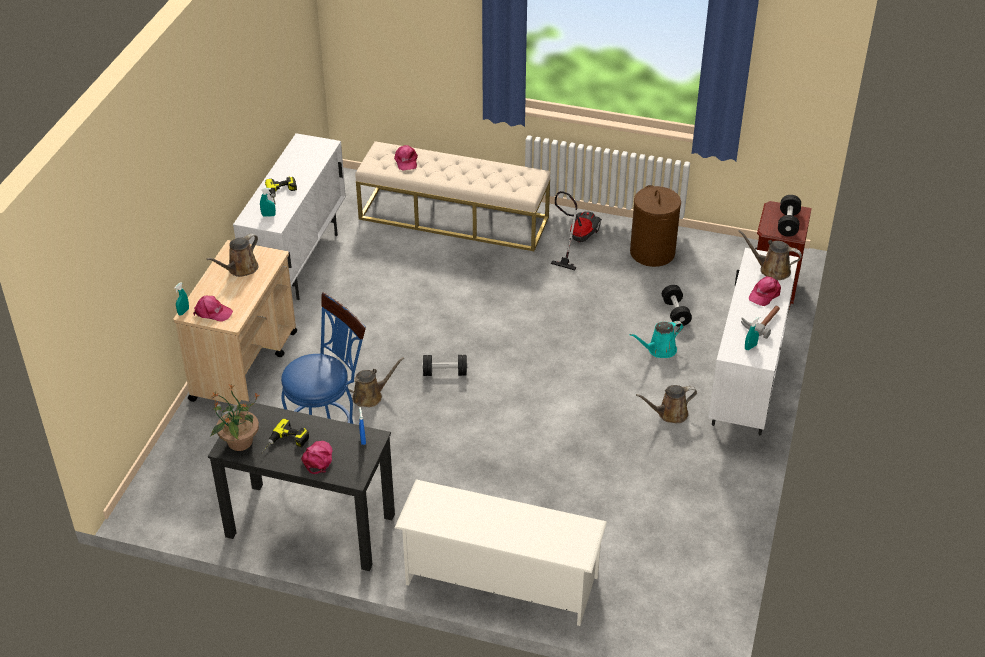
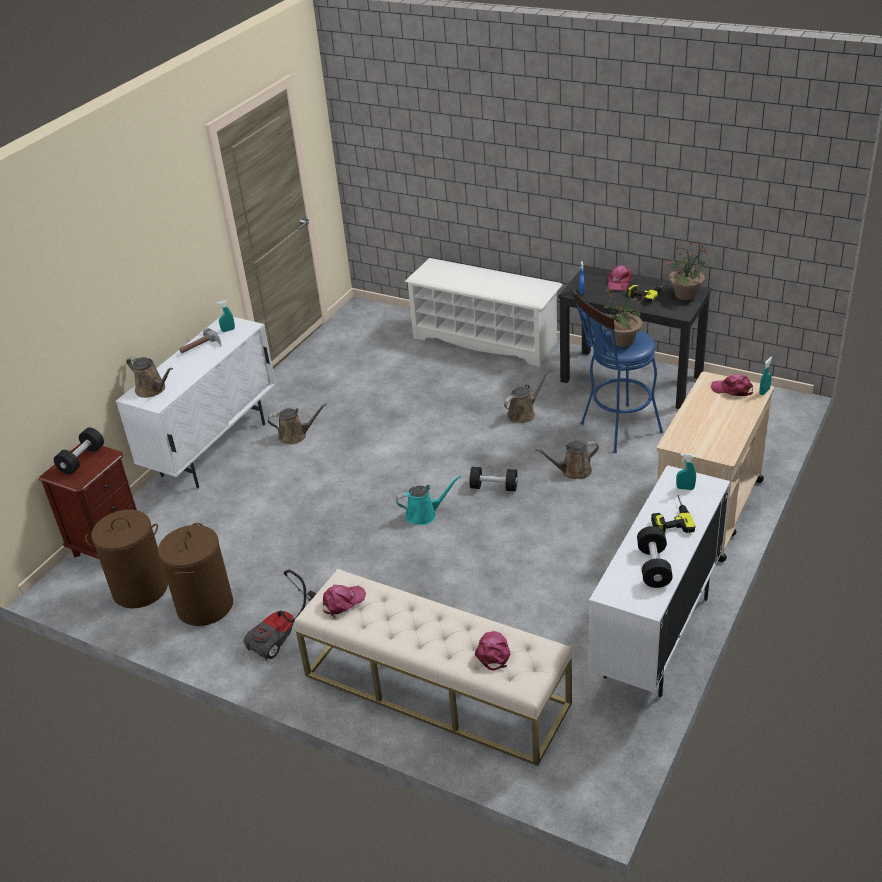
camera: 165 degrees left, 5 degrees down
brown watering can [206,233,258,277] -> brown watering can moved to [504,370,550,423]
turquoise watering can [629,321,684,358] -> turquoise watering can moved to [396,476,461,525]
black dumbbell [662,285,692,327] -> black dumbbell moved to [637,526,673,588]
pink cap [749,276,781,306] -> pink cap moved to [323,585,366,617]
none -> brown laundry basket [85,510,168,608]
none -> potted plant [604,285,647,347]

